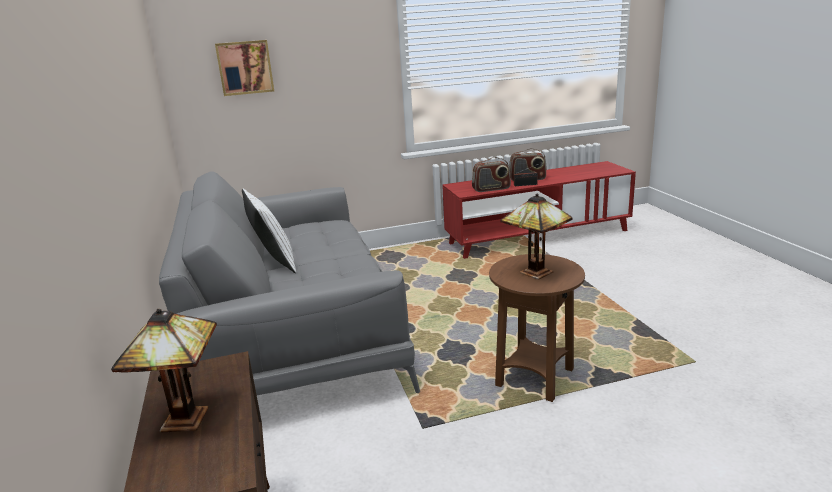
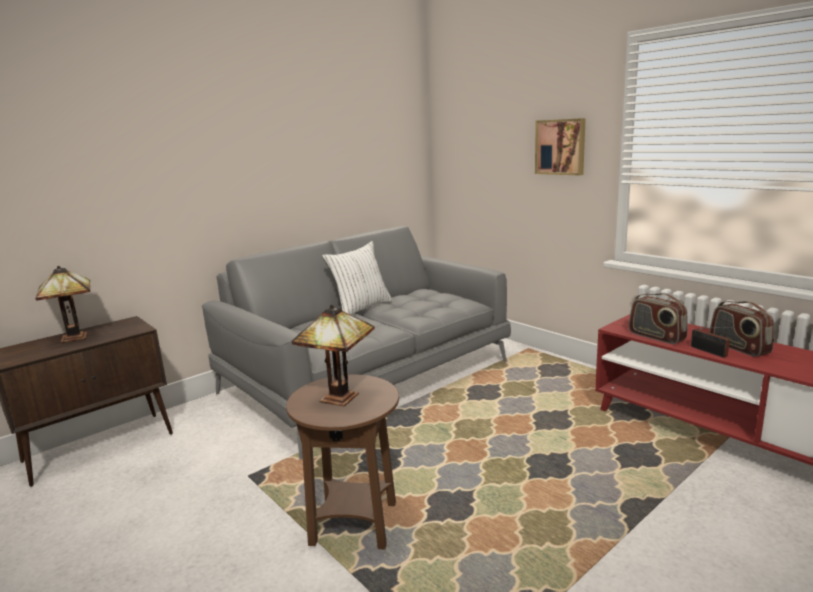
camera: 65 degrees right, 5 degrees down
picture [215,40,274,96] -> picture moved to [535,118,586,176]

